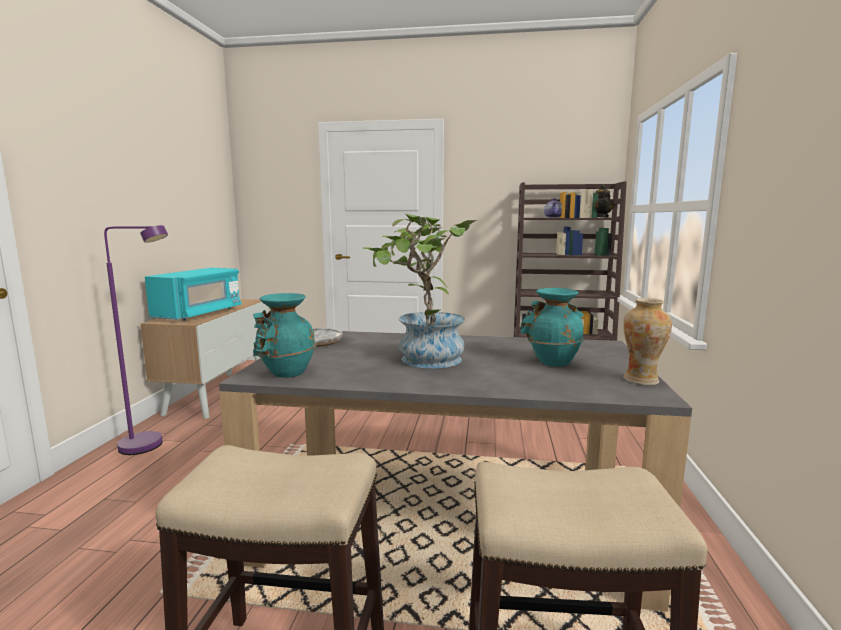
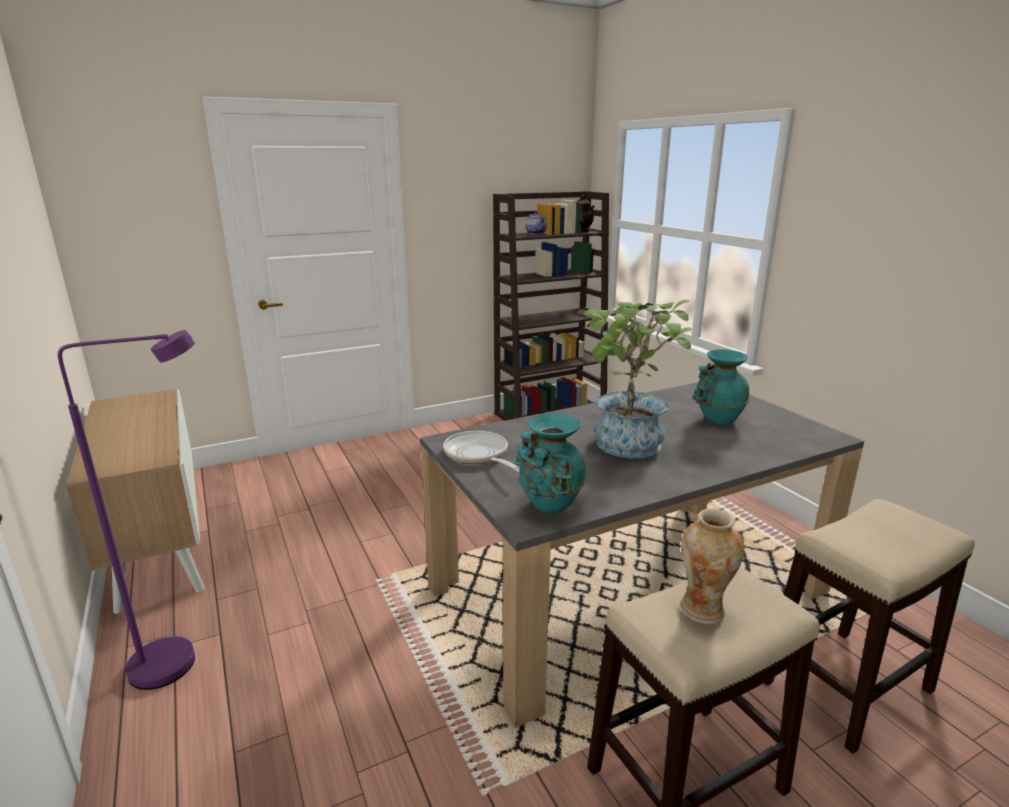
camera: 35 degrees left, 10 degrees up
turquoise microwave [145,268,241,321] -> none
vase [623,298,672,385] -> vase moved to [680,508,744,624]

